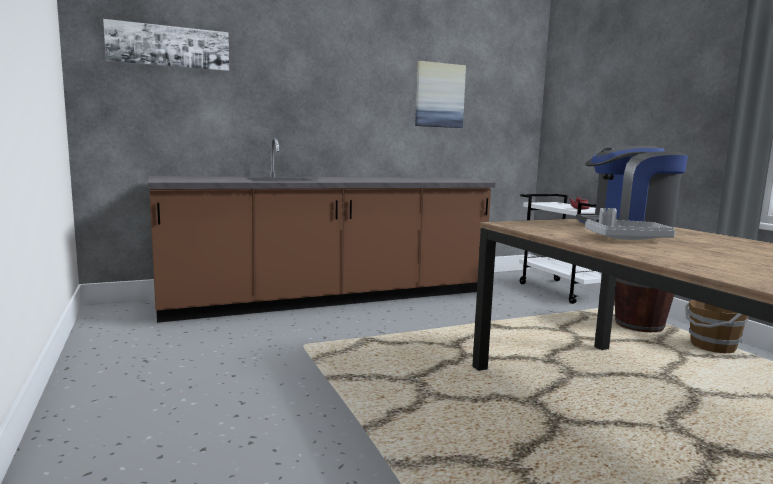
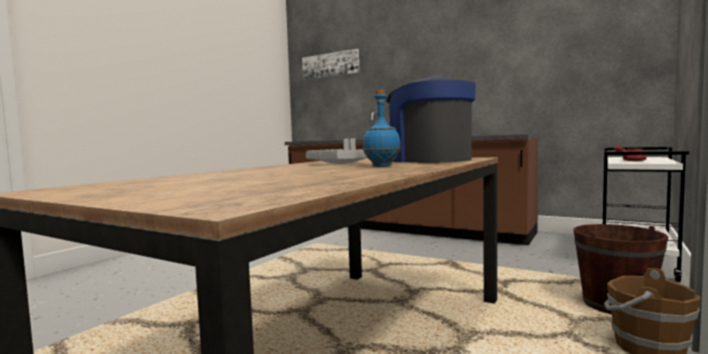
camera: 55 degrees right, 5 degrees down
picture [415,61,466,128] -> none
none -> blue bottle [363,90,401,167]

